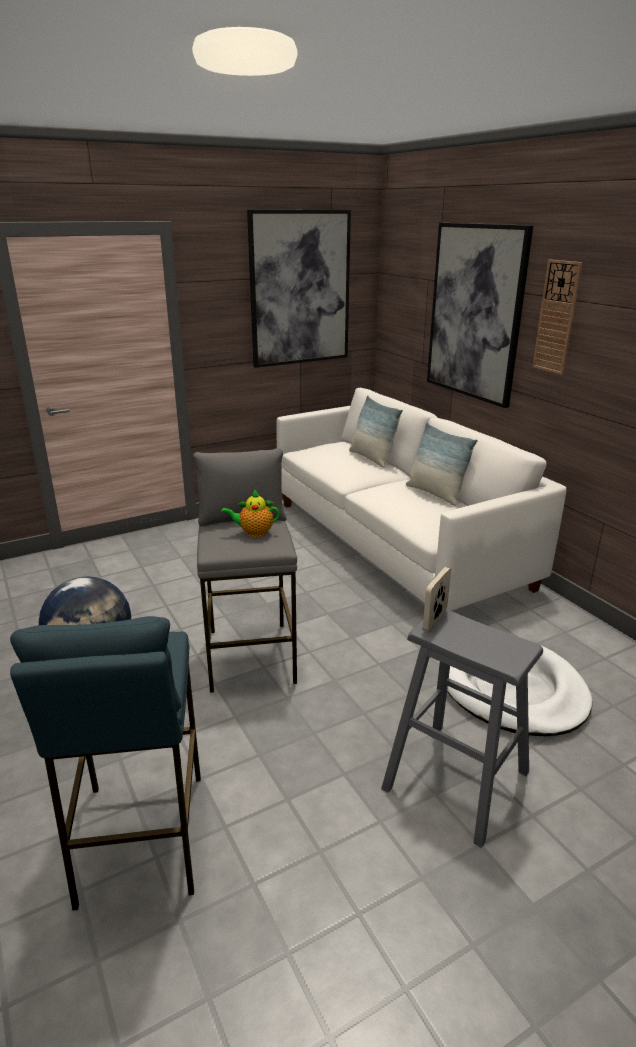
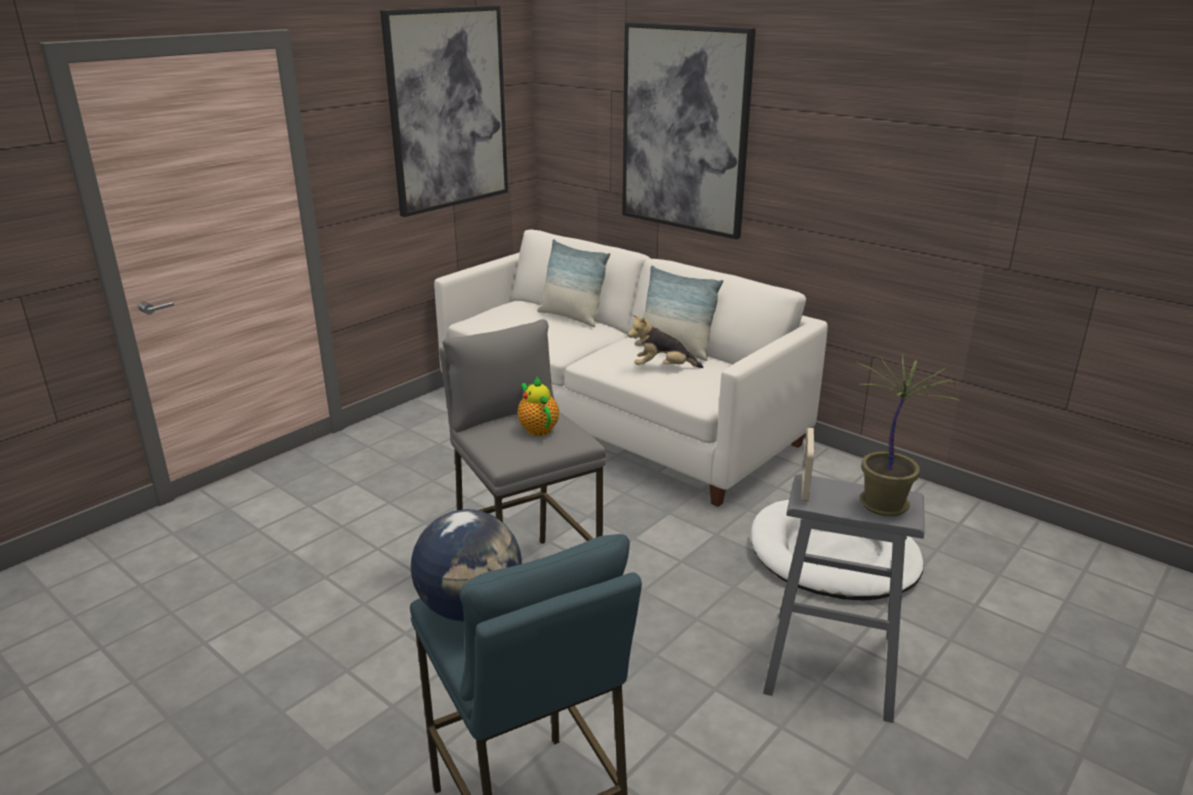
camera: 20 degrees left, 0 degrees up
teapot [221,490,280,537] -> teapot turned 90 degrees clockwise [517,377,559,436]
wall clock [533,260,582,375] -> none
none -> plush toy [628,314,703,368]
none -> potted plant [857,353,961,517]

